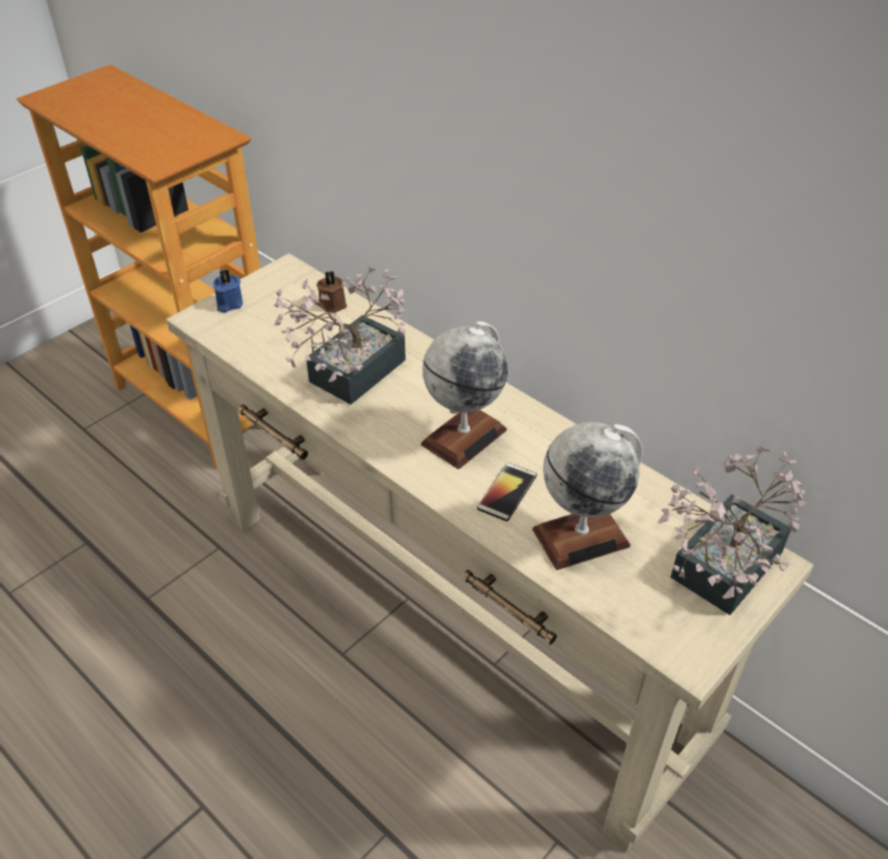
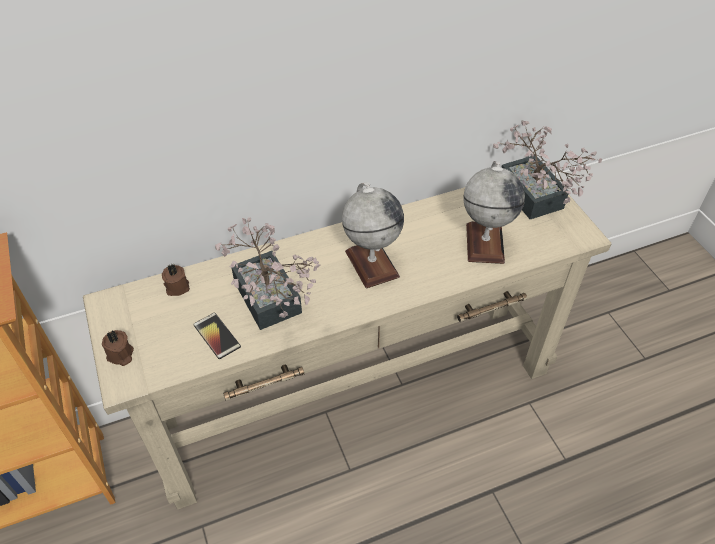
camera: 65 degrees left, 5 degrees up
blue candle [213,269,243,312] -> brown candle [102,330,134,366]
phone [477,462,537,521] -> phone moved to [193,312,241,359]

